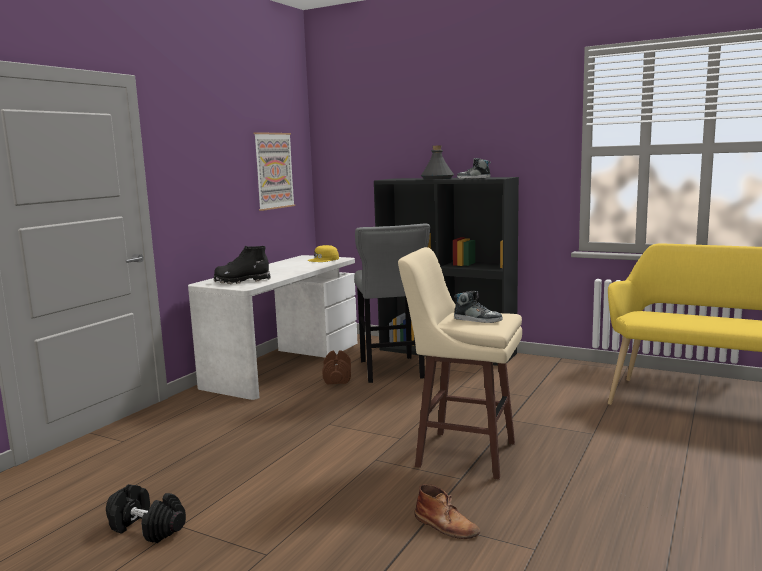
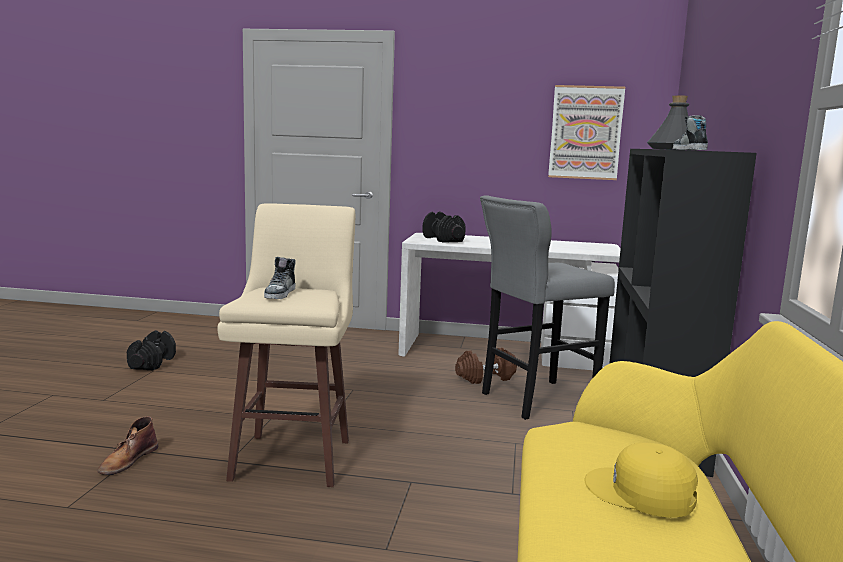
camera: 70 degrees right, 0 degrees up
black boot [214,246,271,284] -> black dumbbell [422,212,466,243]
yellow cap [308,245,339,262] -> yellow cap moved to [584,442,698,518]

